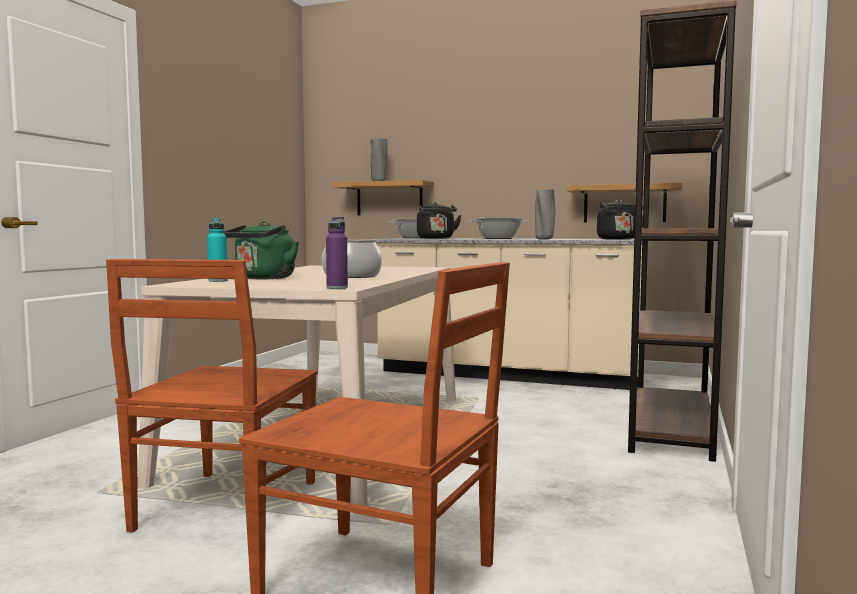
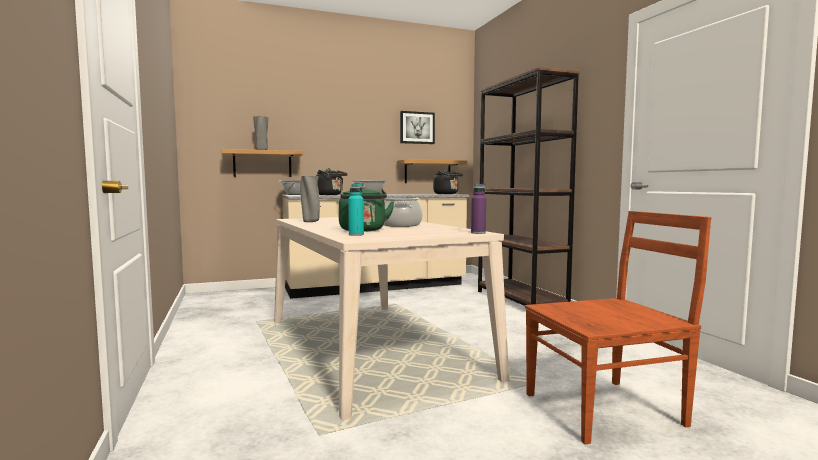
camera: 40 degrees left, 0 degrees up
brown chair [106,259,318,533] -> none
grey vase [535,189,555,239] -> grey vase moved to [300,176,320,222]
none -> picture [400,111,435,144]

